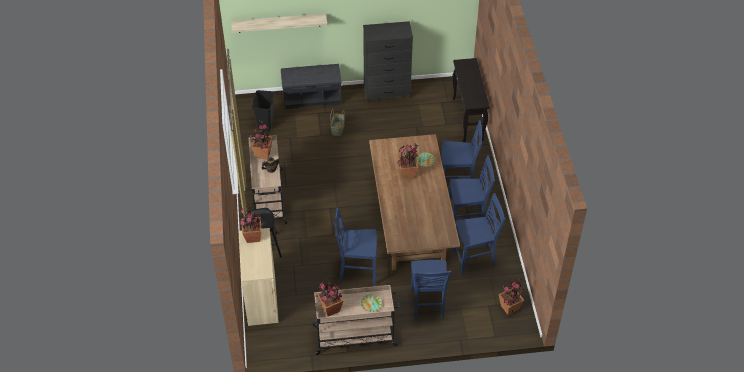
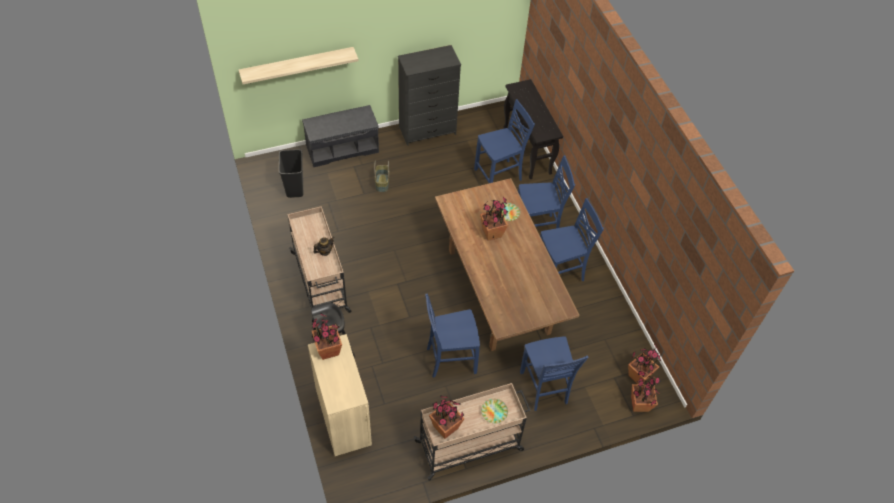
camera: 15 degrees left, 5 degrees up
potted plant [250,121,273,159] -> potted plant moved to [631,371,661,412]
blue chair [453,193,505,274] -> blue chair moved to [474,99,535,183]

